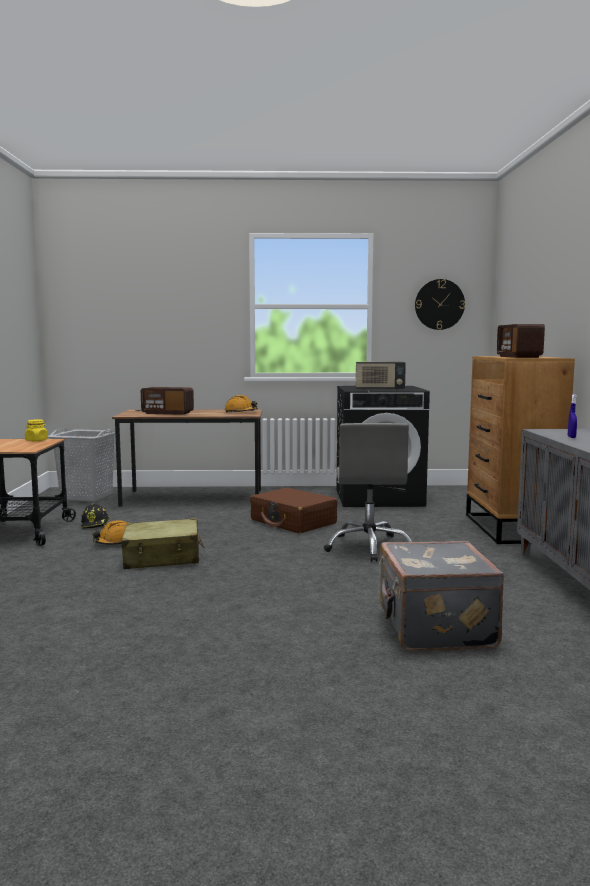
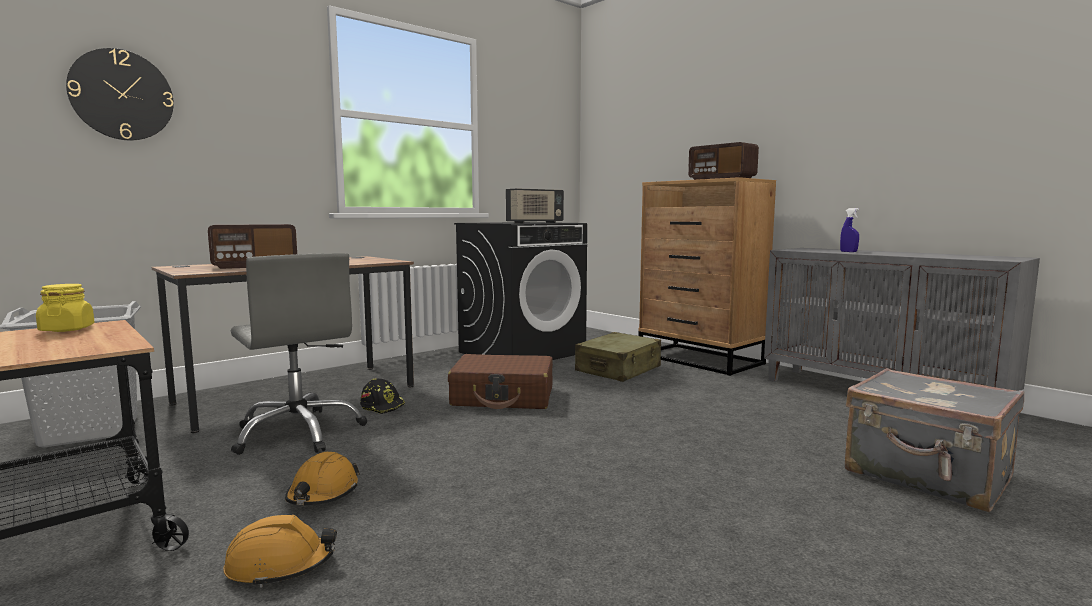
camera: 40 degrees left, 0 degrees up
black hard hat [81,504,109,529] -> black hard hat moved to [360,379,405,414]
beige suitcase [121,518,204,569] -> beige suitcase moved to [575,332,661,382]
orange hard hat [225,395,258,413] -> orange hard hat moved to [224,515,337,588]
grey office chair [324,423,412,562] -> grey office chair moved to [231,253,367,455]
wall clock [415,279,465,330] -> wall clock moved to [66,48,174,140]

